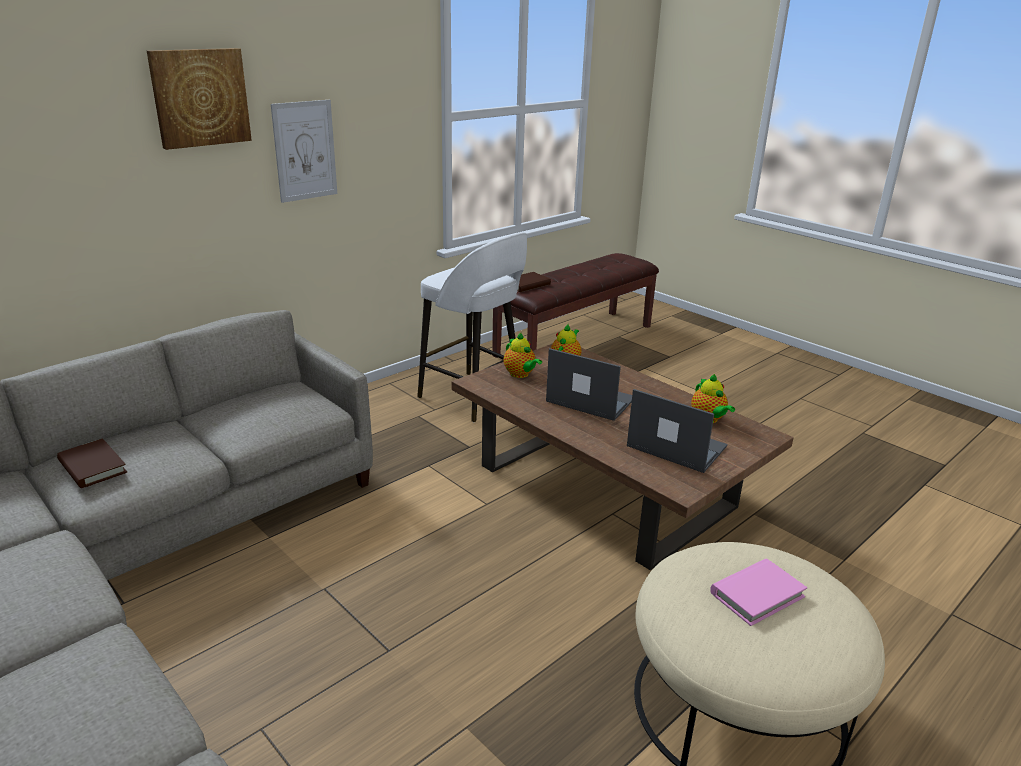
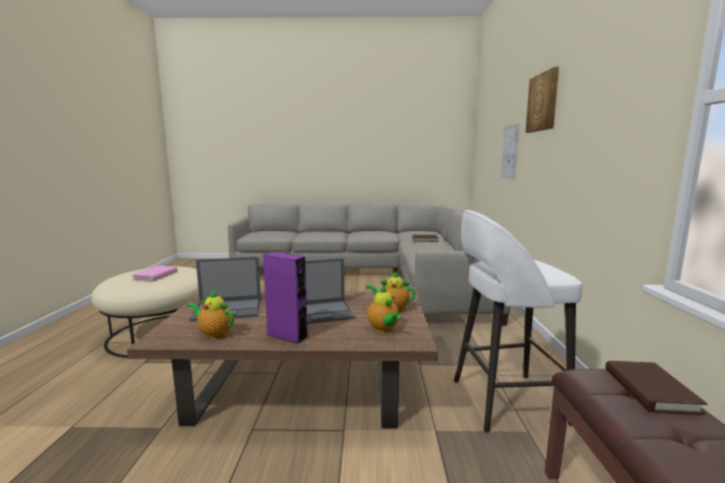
camera: 135 degrees right, 15 degrees down
picture [271,100,337,203] -> picture moved to [501,123,519,179]
none -> purple speaker [263,252,308,344]

